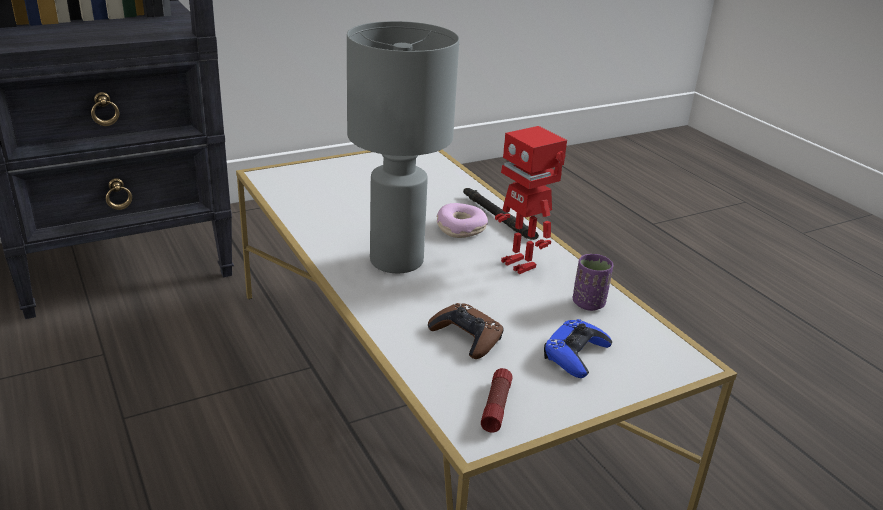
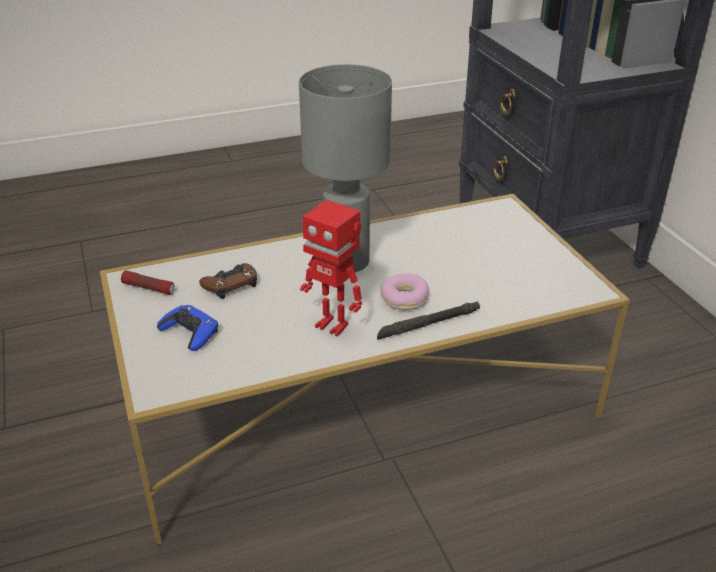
camera: 100 degrees right, 5 degrees up
toy robot [495,126,567,274] -> toy robot turned 120 degrees counterclockwise [300,200,362,337]
purple cup [573,254,613,311] -> none

